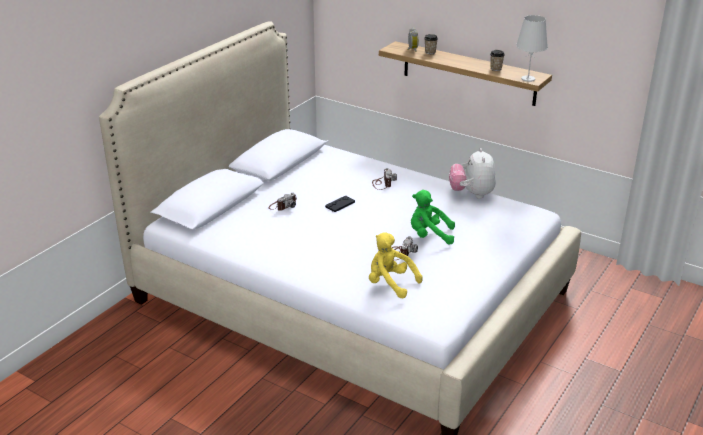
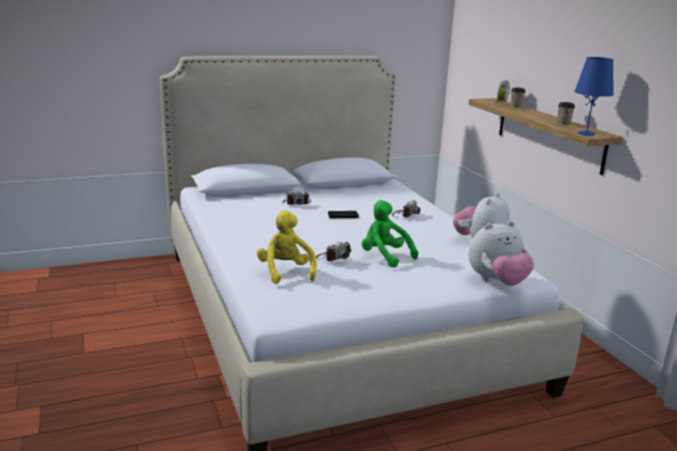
camera: 35 degrees right, 10 degrees down
white table lamp [516,15,548,82] -> blue table lamp [574,57,614,136]
none -> plush toy [468,221,534,286]

